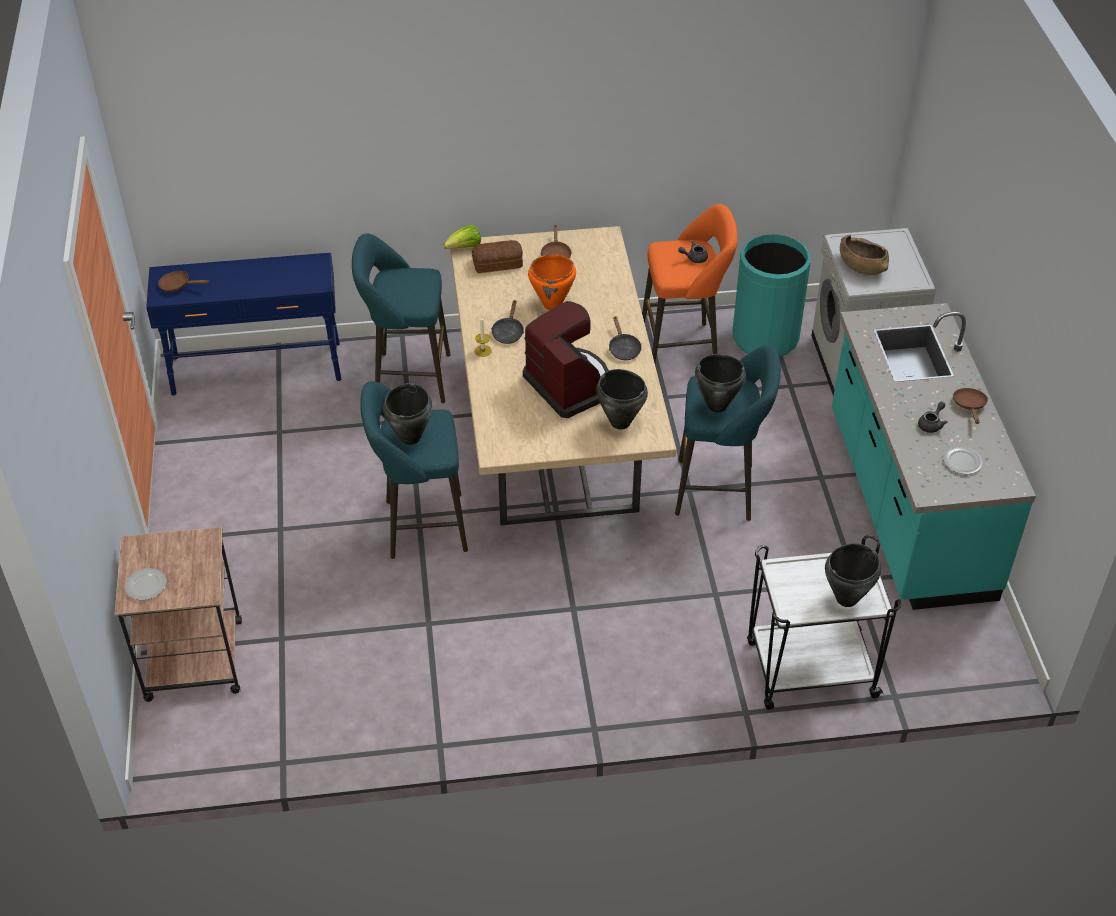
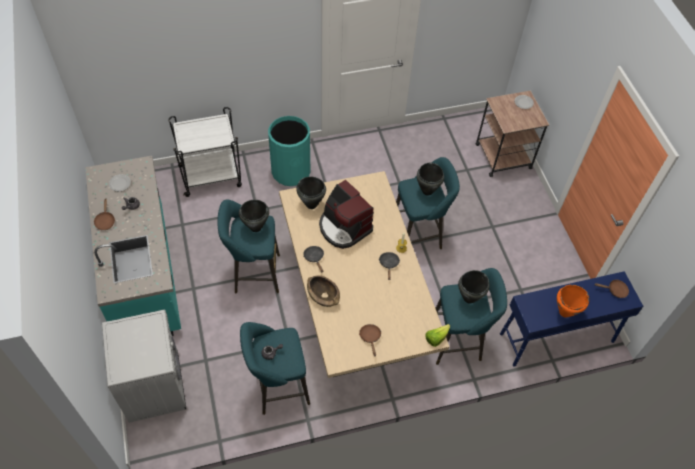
camera: 170 degrees right, 10 degrees up
bread [472,240,523,273] -> none
orange cooking pot [528,255,576,310] -> orange cooking pot moved to [557,285,589,318]
orange stool [642,204,738,363] -> turquoise stool [240,322,310,415]
turquoise trash can [733,234,811,357] -> turquoise trash can moved to [268,116,310,186]
black cooking pot [825,543,881,607] -> black cooking pot moved to [458,270,490,304]
brown bowl [840,234,889,275] -> brown bowl moved to [307,275,340,307]

